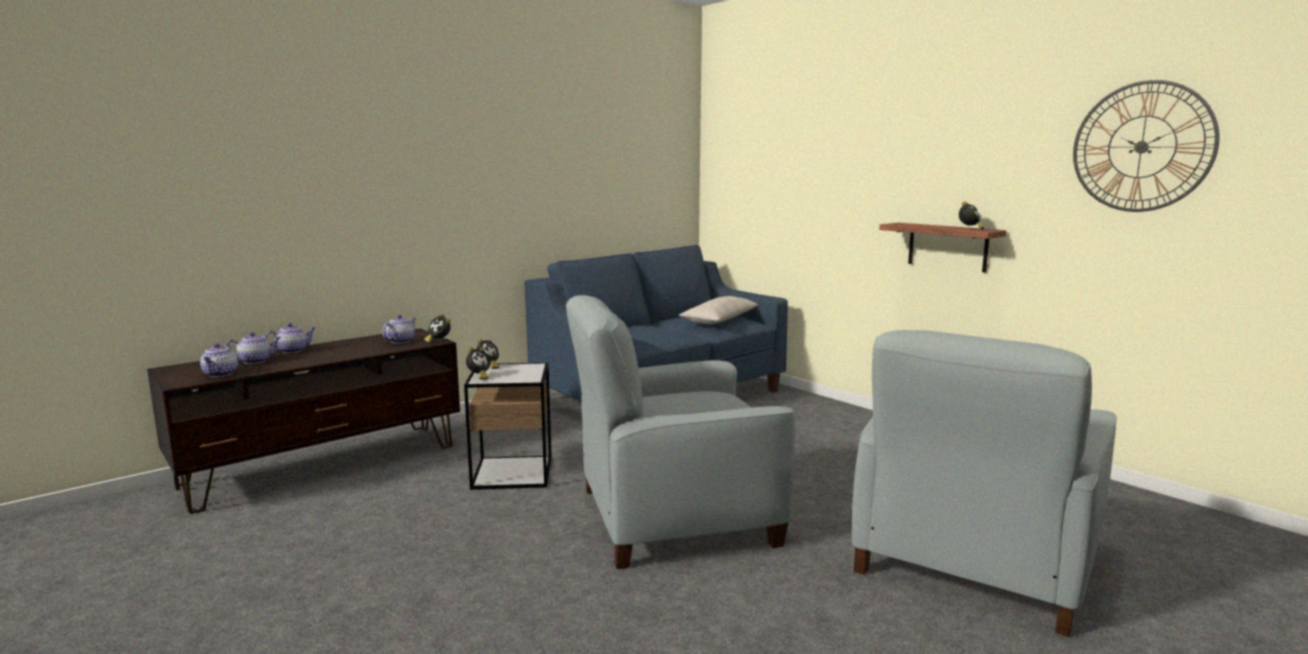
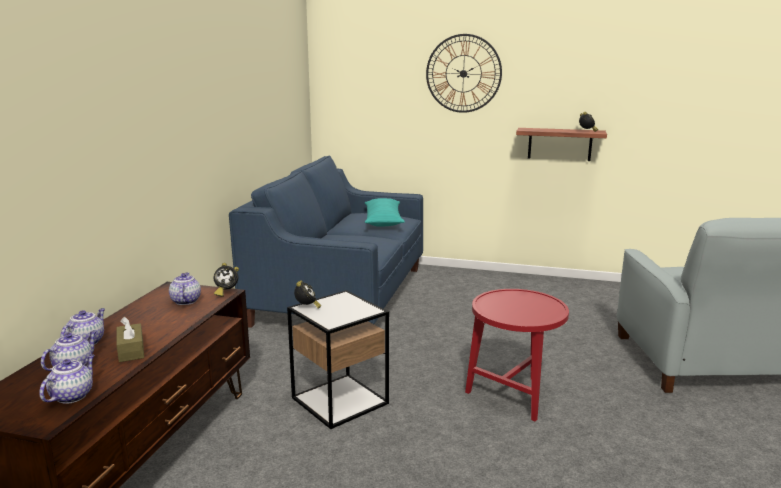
camera: 35 degrees left, 5 degrees up
teapot [200,343,238,377] -> teapot turned 120 degrees counterclockwise [39,354,95,404]
alarm clock [466,347,491,380] -> none
grey armchair [566,295,796,569] -> red side table [465,289,569,421]
beige pillow [679,296,758,324] -> turquoise pillow [365,198,405,227]
wall clock [1073,80,1220,212] -> wall clock moved to [426,34,502,113]
none -> brown tissue box [116,317,144,362]

